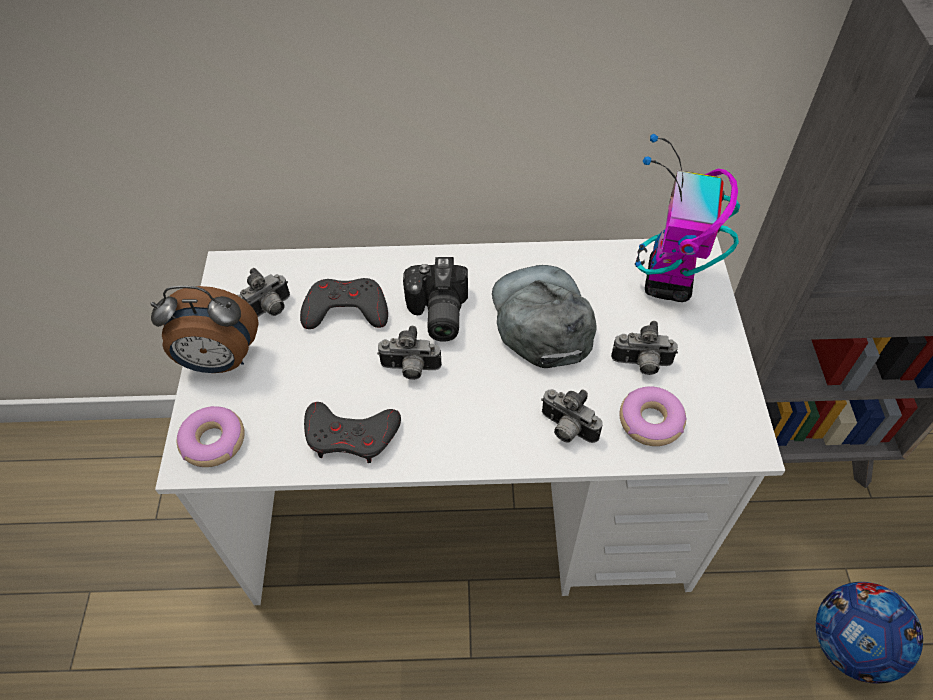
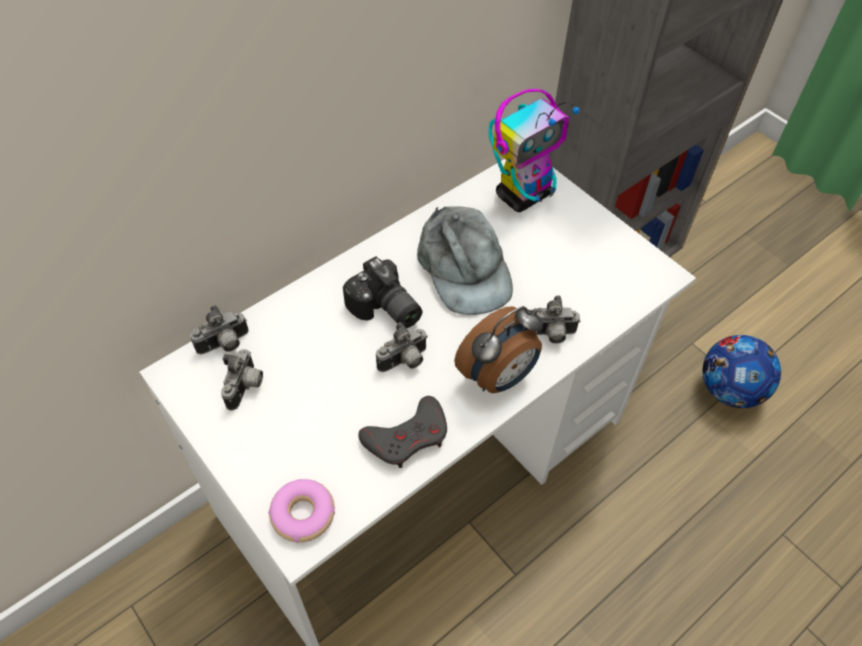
camera: 40 degrees left, 0 degrees up
alarm clock [150,286,259,373] -> alarm clock moved to [454,306,543,393]
grey game controller [300,278,388,329] -> none
grey cap [492,265,597,368] -> grey cap turned 150 degrees counterclockwise [417,206,513,315]
camera [611,321,678,375] -> camera moved to [190,305,248,355]
donut [619,386,687,446] -> none
toy robot [635,134,740,302] -> toy robot turned 105 degrees counterclockwise [489,89,580,212]

